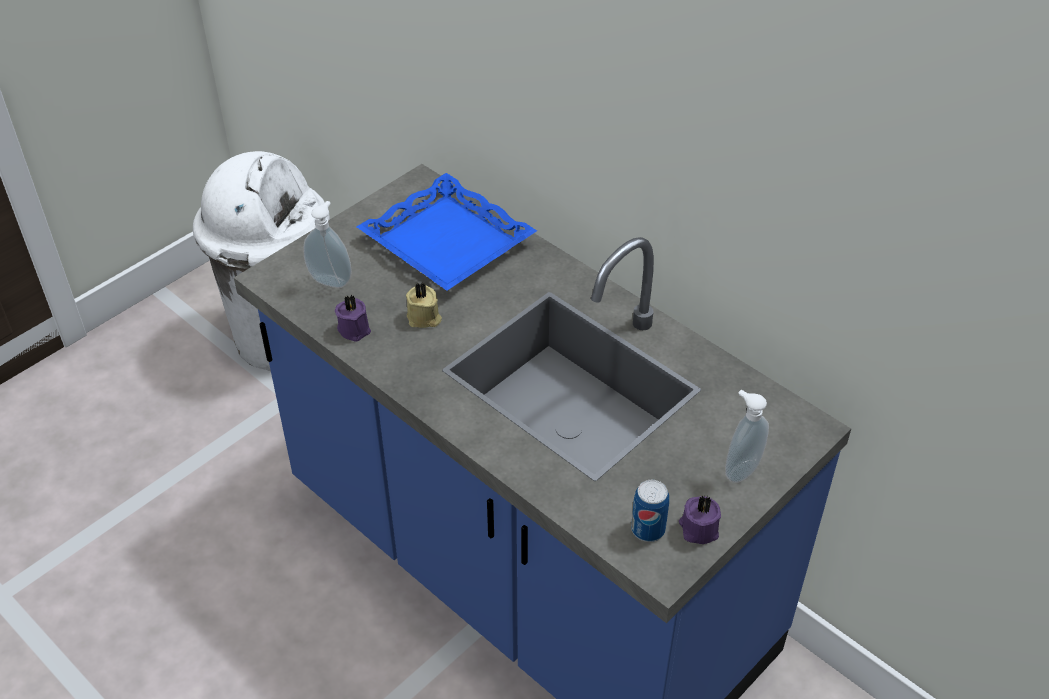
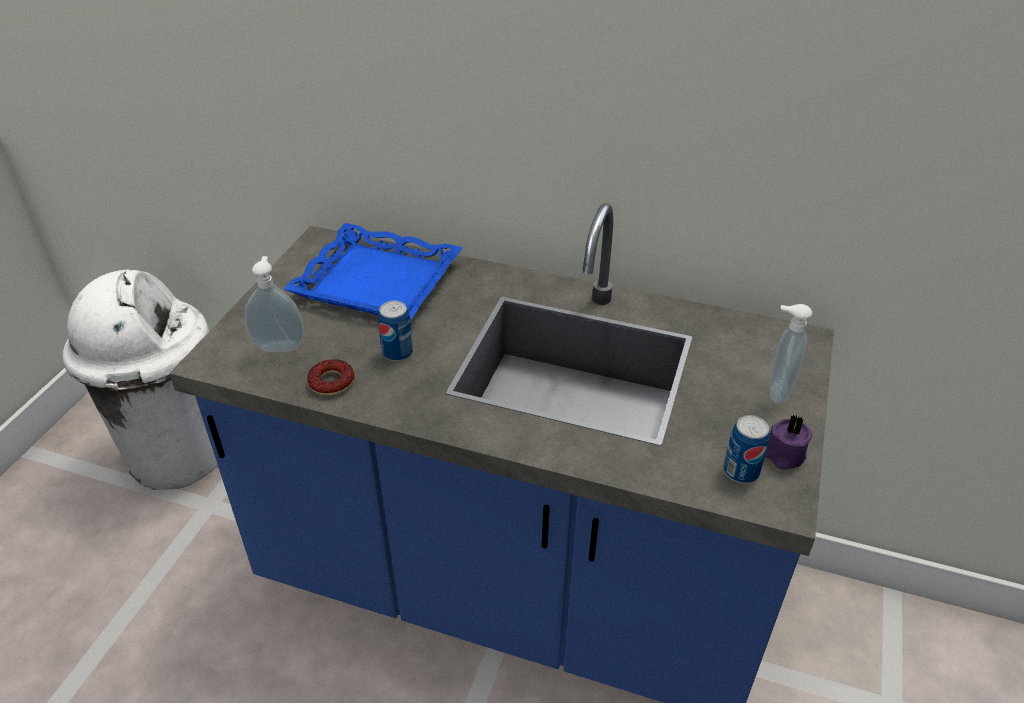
camera: 25 degrees left, 5 degrees down
purple candle [335,295,371,342] -> donut [307,359,355,396]
beige candle [406,283,442,328] -> can [378,301,413,362]

